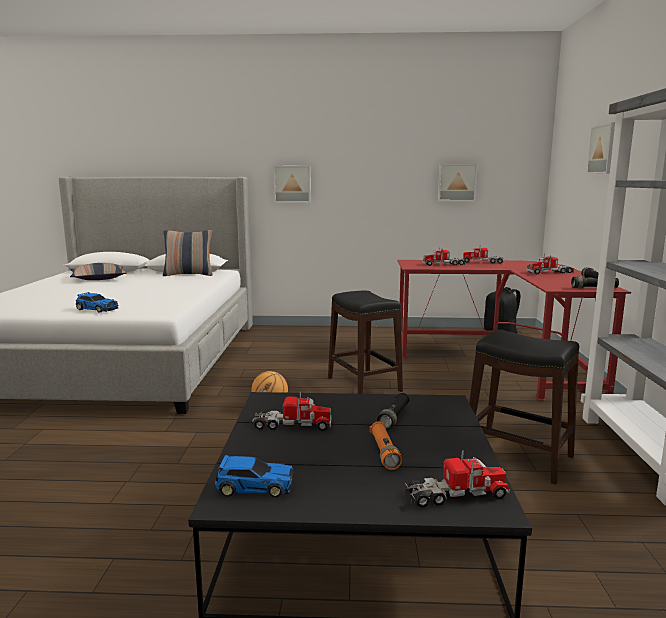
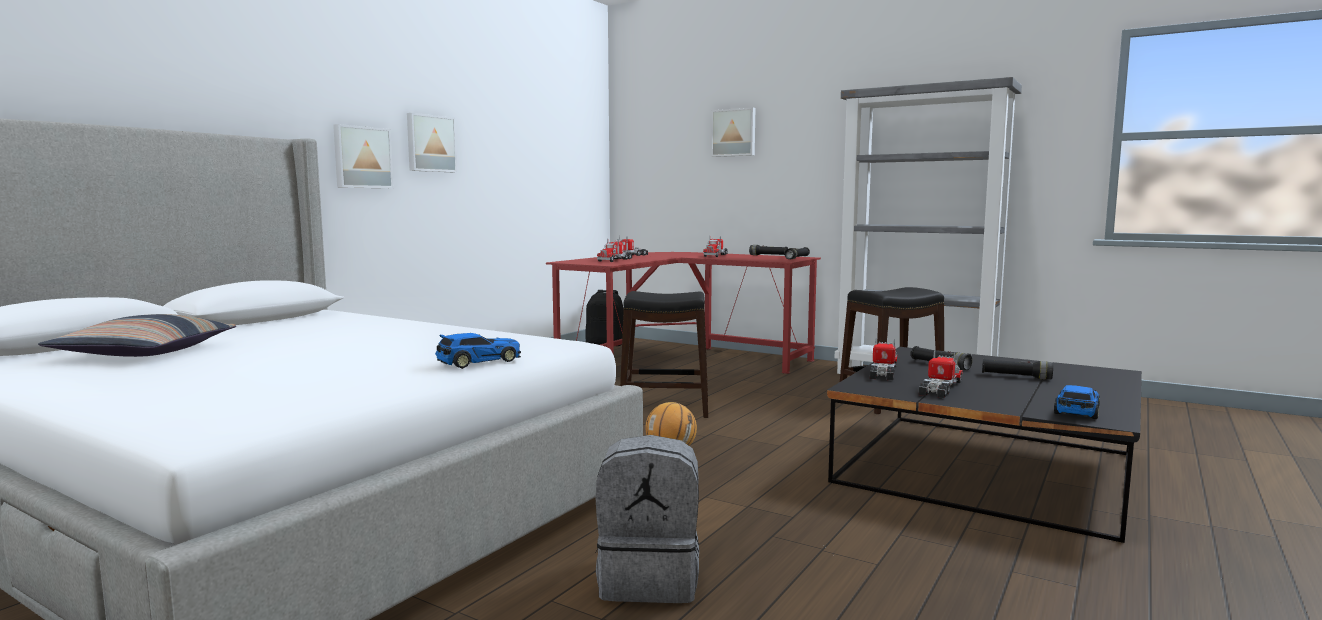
camera: 60 degrees left, 5 degrees down
pillow [163,230,213,276] -> none
orange flashlight [370,422,402,470] -> black flashlight [982,358,1053,380]
toy truck [405,450,510,508] -> toy truck moved to [870,338,898,381]
picture [438,164,477,201] -> picture moved to [407,113,457,172]
none -> grey backpack [596,435,699,603]

